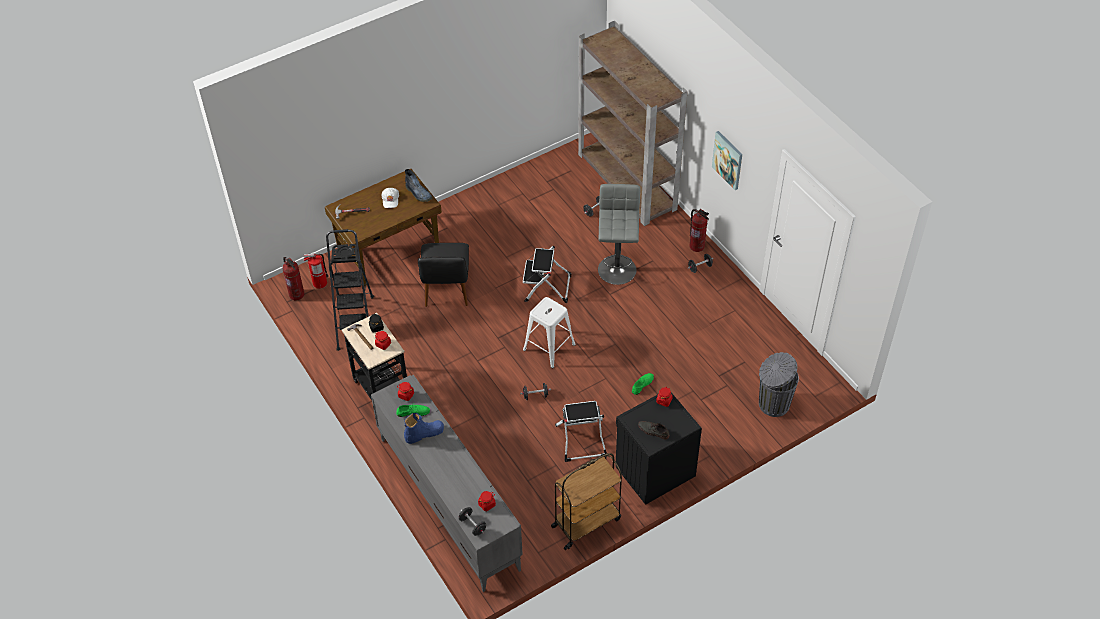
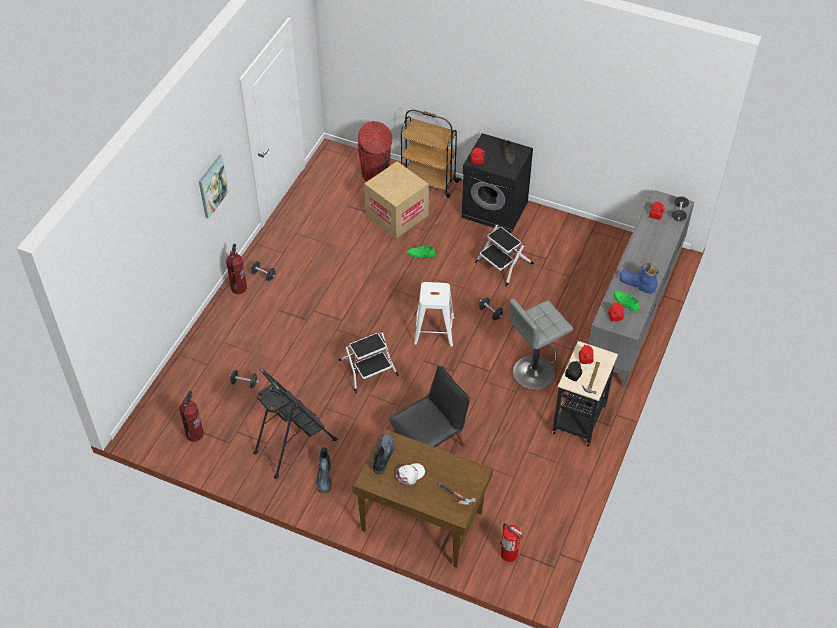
camera: 125 degrees left, 0 degrees up
fire extinguisher [282,257,304,300] -> fire extinguisher moved to [179,391,204,442]
step ladder [326,229,374,351] -> step ladder moved to [253,368,337,479]
brown cart [551,453,622,550] -> brown cart moved to [401,109,462,198]
brown bookcase [578,21,688,226] -> none
grey stool [598,184,640,285] -> grey stool moved to [509,299,573,389]
grey trash can [759,352,799,417] -> red trash can [358,121,393,181]
none -> boot [316,447,331,493]
none -> cardboard box [364,161,429,238]

